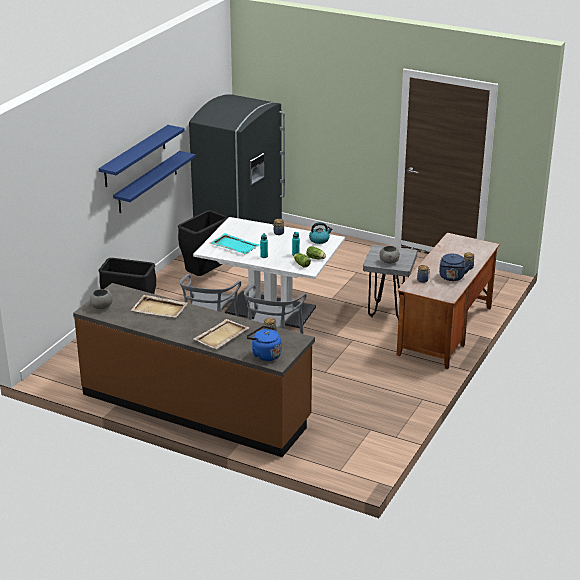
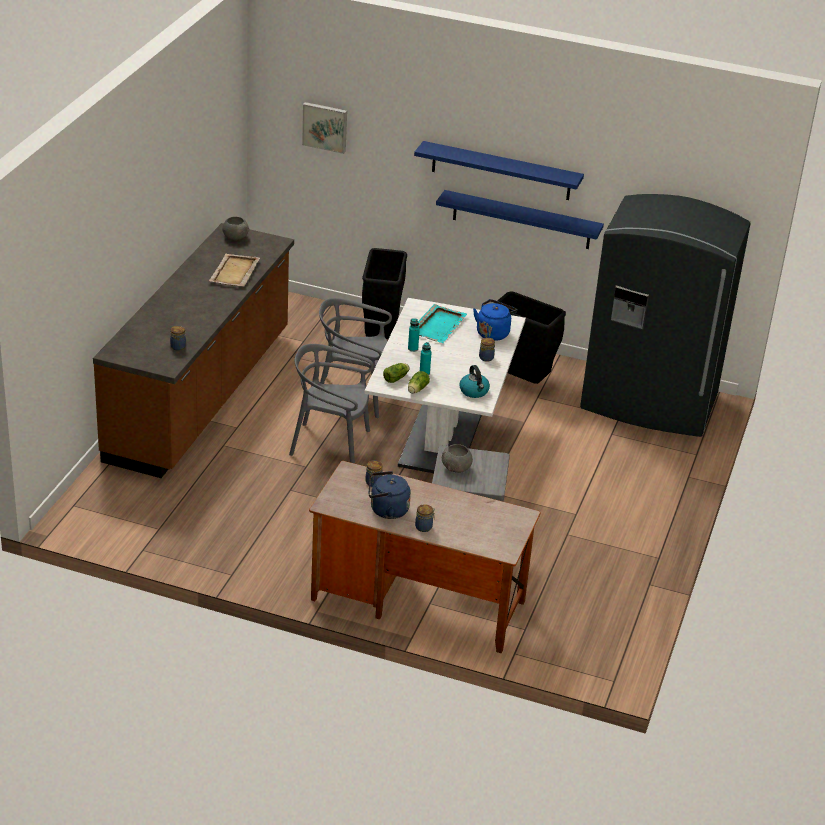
camera: 80 degrees right, 5 degrees up
beige tray [194,319,249,349] -> none
blue kettle [246,326,281,361] -> blue kettle moved to [473,299,517,341]
none -> picture [302,102,347,154]

